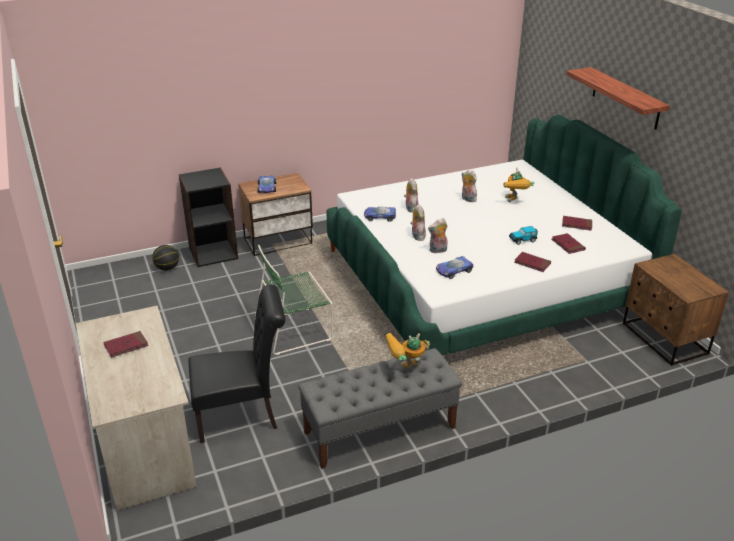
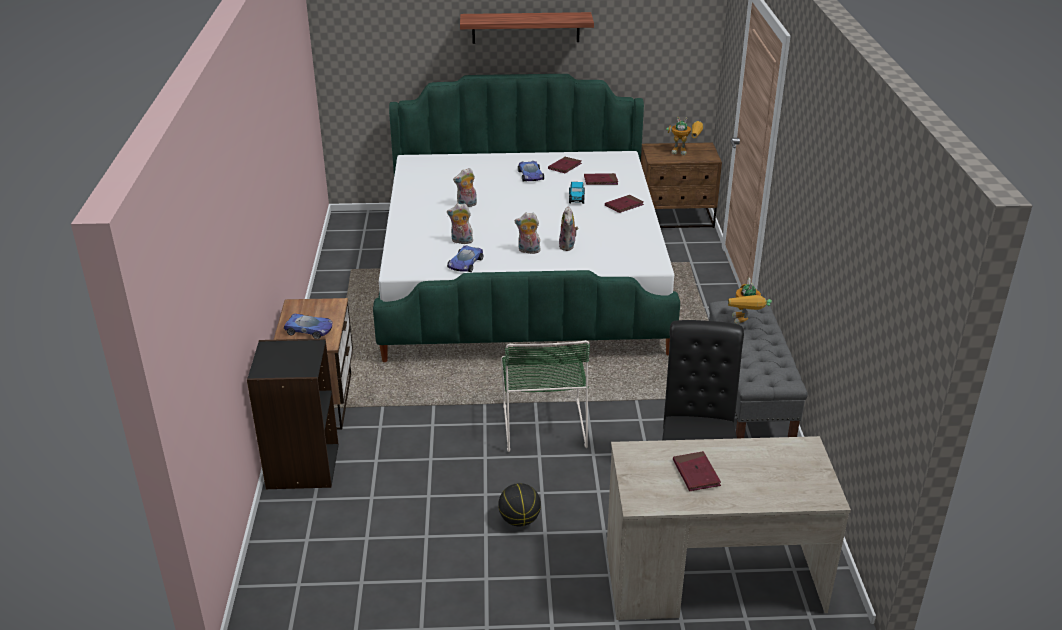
camera: 70 degrees left, 0 degrees up
basketball [152,245,179,271] -> basketball moved to [498,483,541,526]
toy car [436,256,473,279] -> toy car moved to [518,161,544,181]
toy robot [504,168,534,202] -> toy robot moved to [666,117,703,155]

